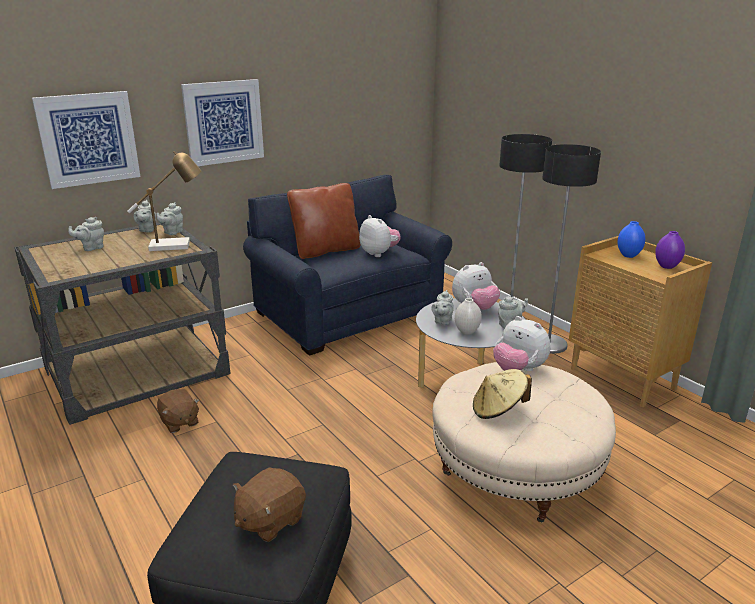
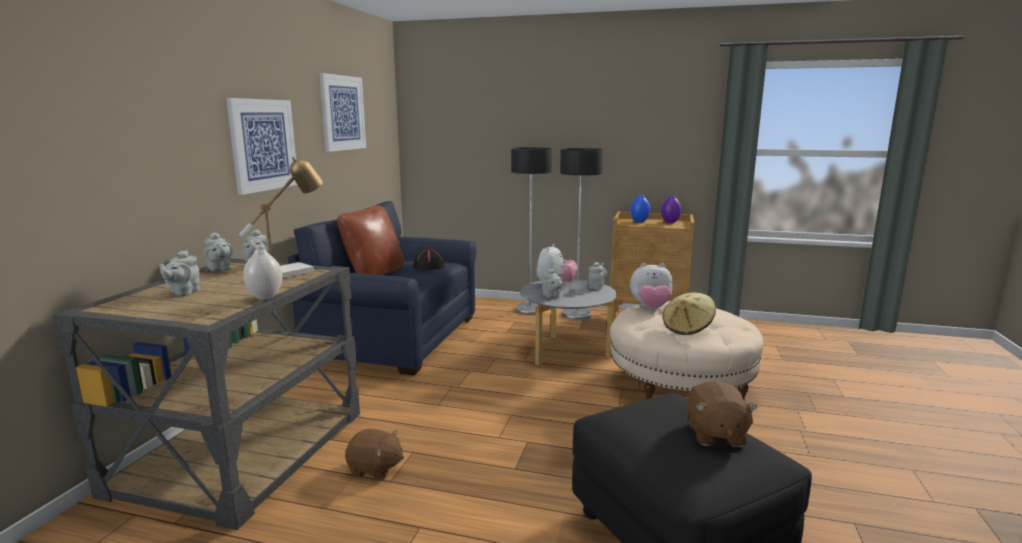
camera: 40 degrees left, 10 degrees down
picture [32,91,140,189] -> picture moved to [320,73,366,152]
plush toy [359,215,401,257] -> black hat [413,248,445,270]
white vase [455,298,482,335] -> white vase moved to [243,249,282,300]

